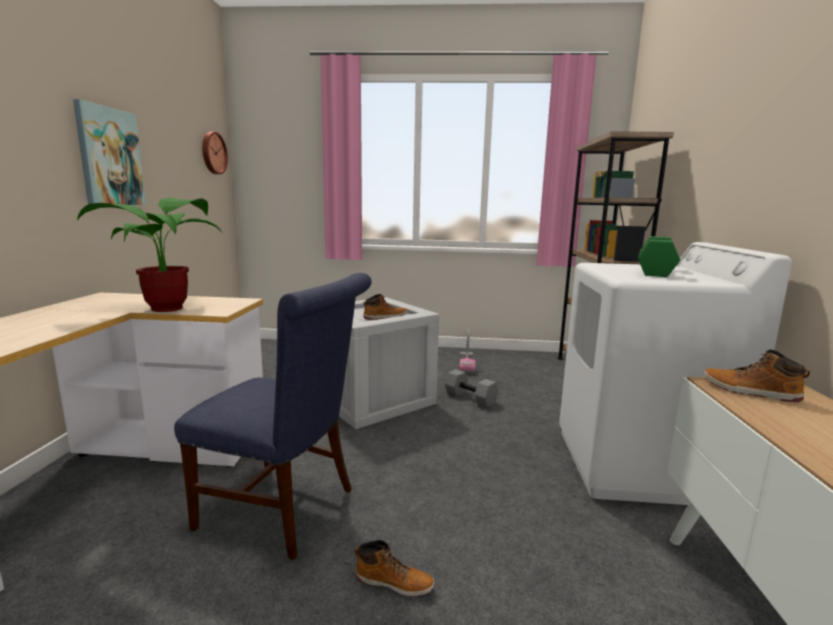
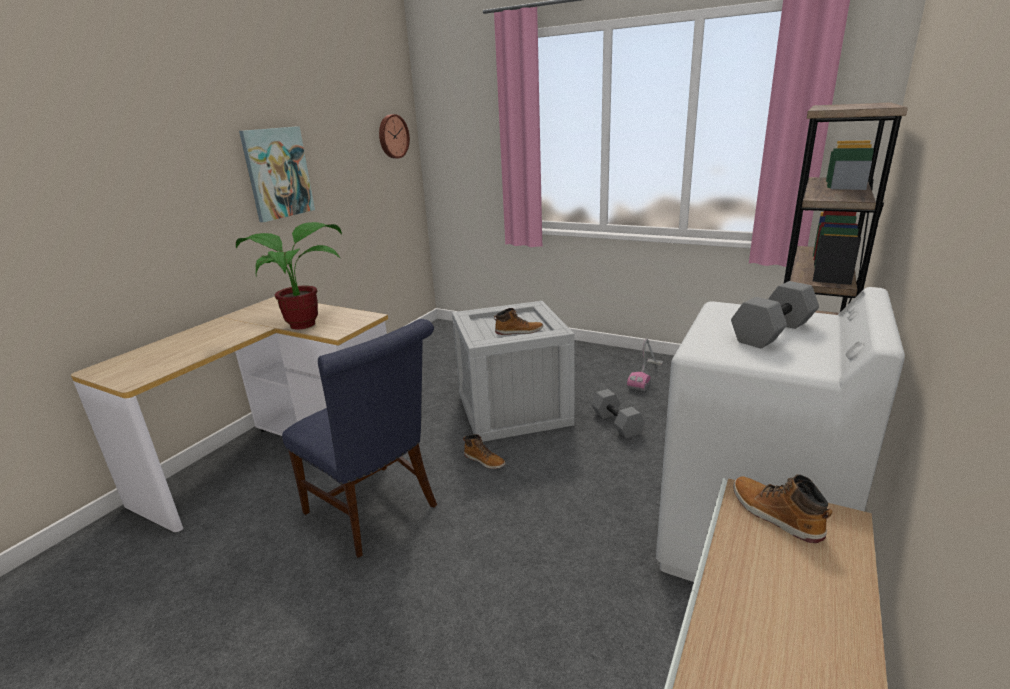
camera: 25 degrees right, 10 degrees up
boot [355,540,435,596] -> boot moved to [463,434,505,469]
green dumbbell [638,236,680,277] -> grey dumbbell [731,281,819,348]

